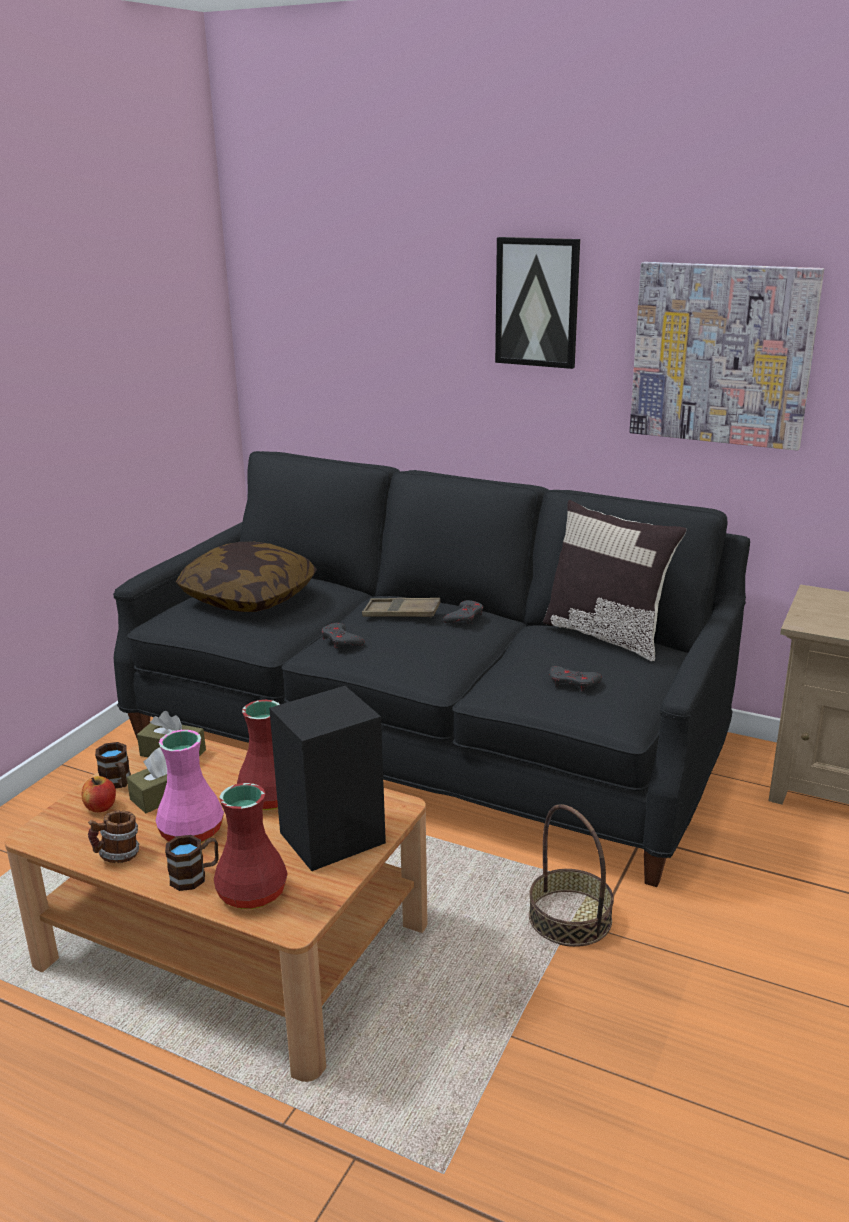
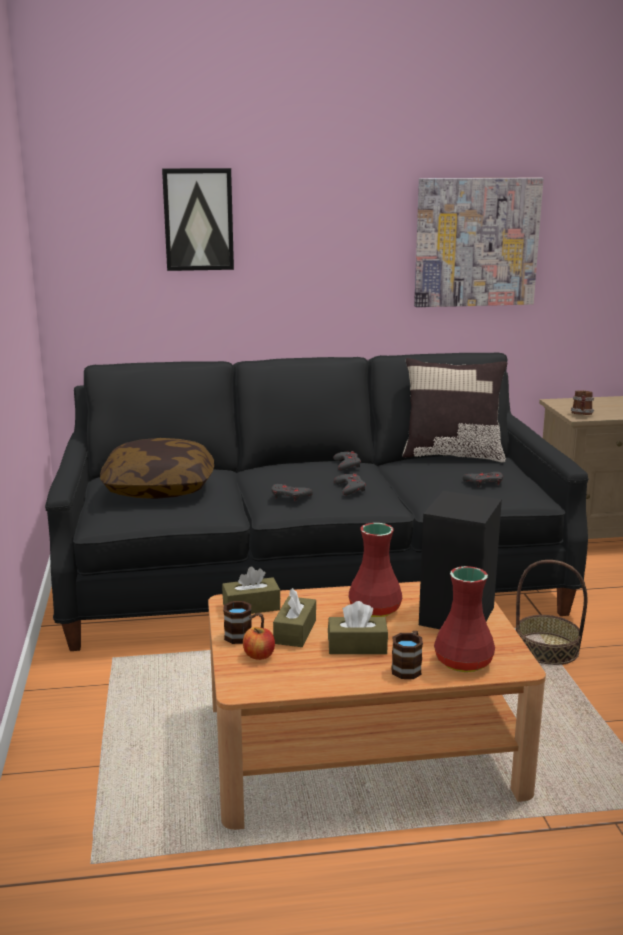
camera: 35 degrees left, 5 degrees down
mug [88,810,139,863] -> mug moved to [571,390,594,415]
pink vase [156,730,224,843] -> brown tissue box [328,601,388,654]
brown tray [362,598,441,618] -> none
picture [495,237,580,369] -> picture moved to [162,168,234,271]
none -> grey game controller [334,473,366,495]

